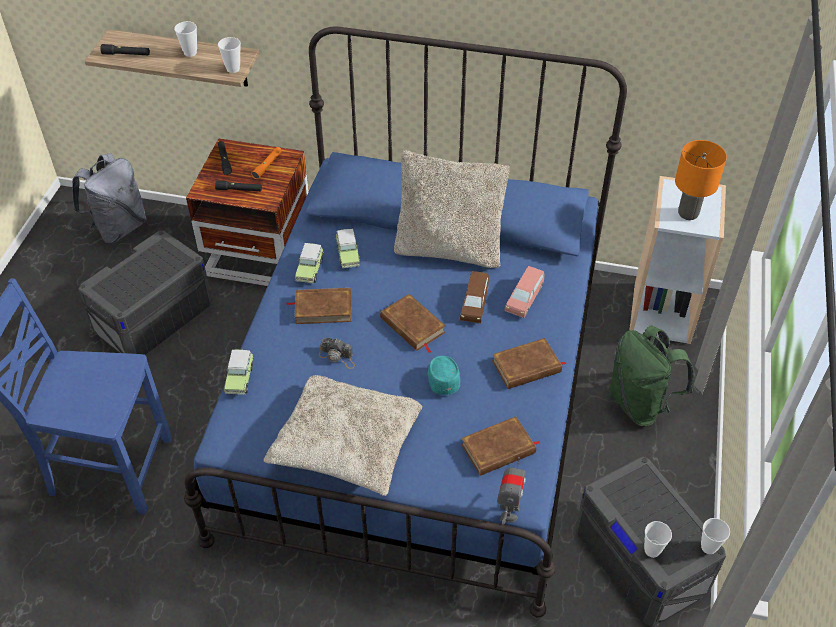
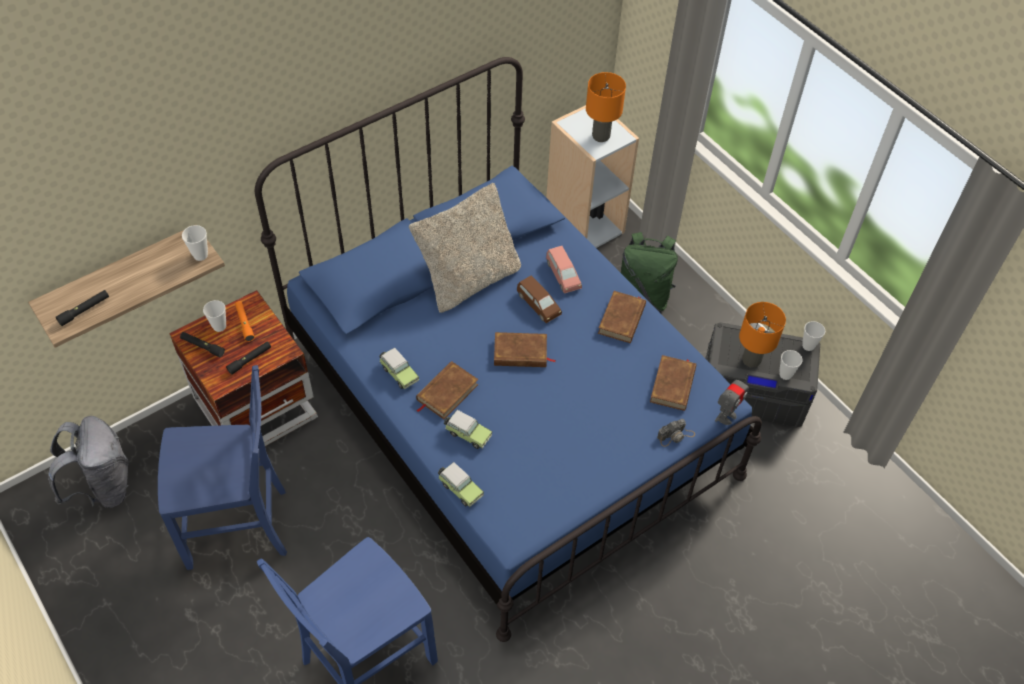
camera: 50 degrees left, 5 degrees up
grey storage box [78,230,212,355] -> blue chair [158,365,287,570]
cup [174,21,197,57] -> cup moved to [203,300,226,332]
beige pillow [264,375,422,496] -> none
camera [319,338,355,369] -> camera moved to [657,419,695,447]
toy car [336,229,360,268] -> toy car moved to [444,410,492,449]
turquoise cap [428,356,460,395] -> none
toy robot [497,457,526,525] -> toy robot turned 75 degrees clockwise [715,374,749,425]
none -> orange table lamp [739,302,786,368]

